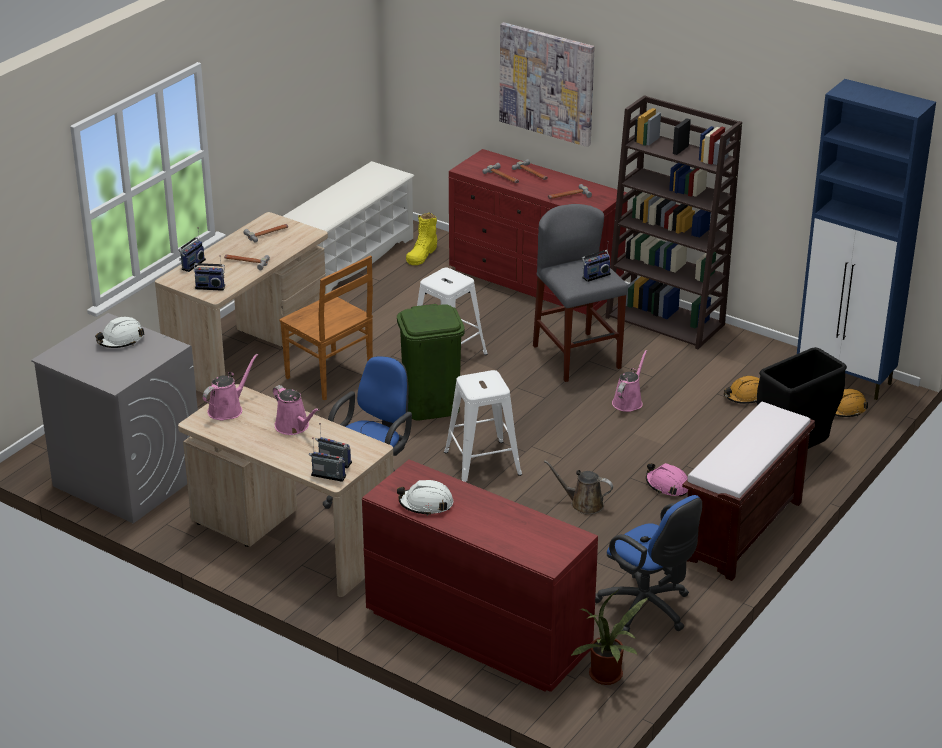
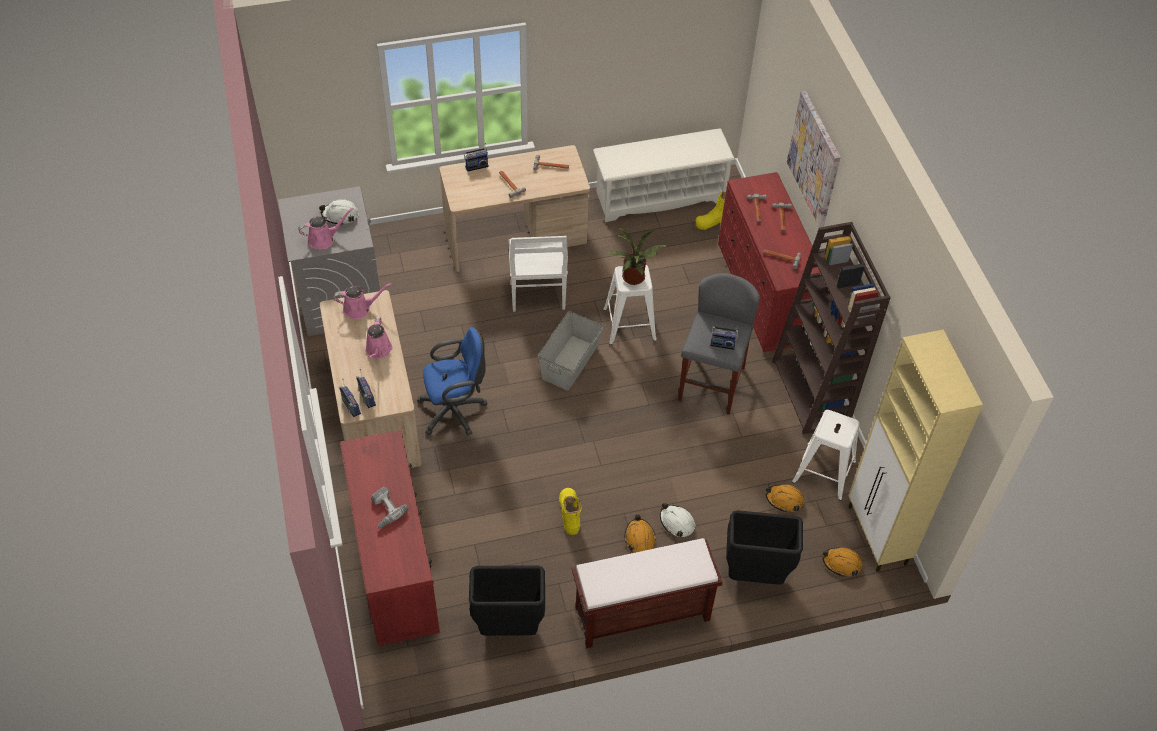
camera: 40 degrees right, 20 degrees up
radio [193,255,225,291] -> none
brown chair [279,255,373,401] -> white chair [508,236,568,312]
green trash can [397,304,465,420] -> grey storage box [538,311,603,391]
white hard hat [397,480,453,516] -> white hard hat moved to [660,503,695,537]
white stool [444,370,522,482] -> white stool moved to [792,410,859,501]
brown watering can [544,460,613,515] -> yellow boot [559,488,582,535]
potted plant [570,590,649,685] -> potted plant moved to [608,228,669,285]
blue office chair [595,495,702,632] -> black trash can [469,565,545,636]
pink watering can [612,350,647,412] -> pink watering can moved to [298,208,353,250]
pink hard hat [646,463,688,497] -> orange hard hat [624,514,656,553]
blue cabinet [797,79,936,400] -> beige cabinet [848,330,983,572]
none -> power drill [371,487,408,528]

